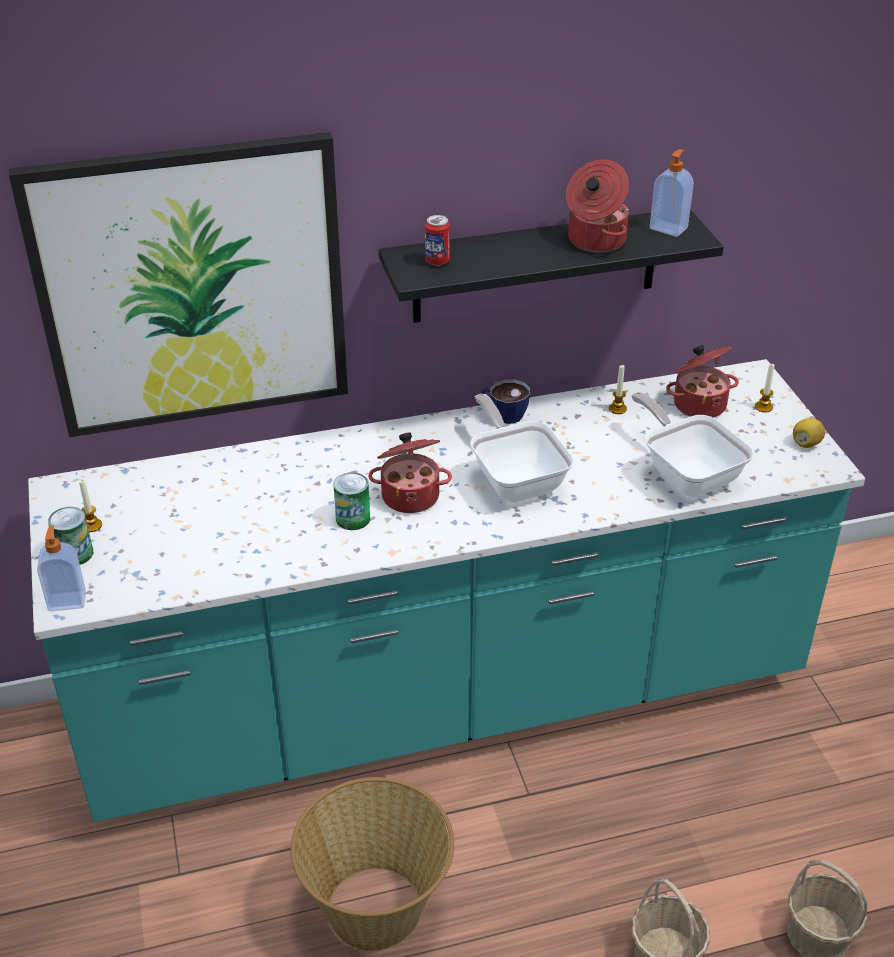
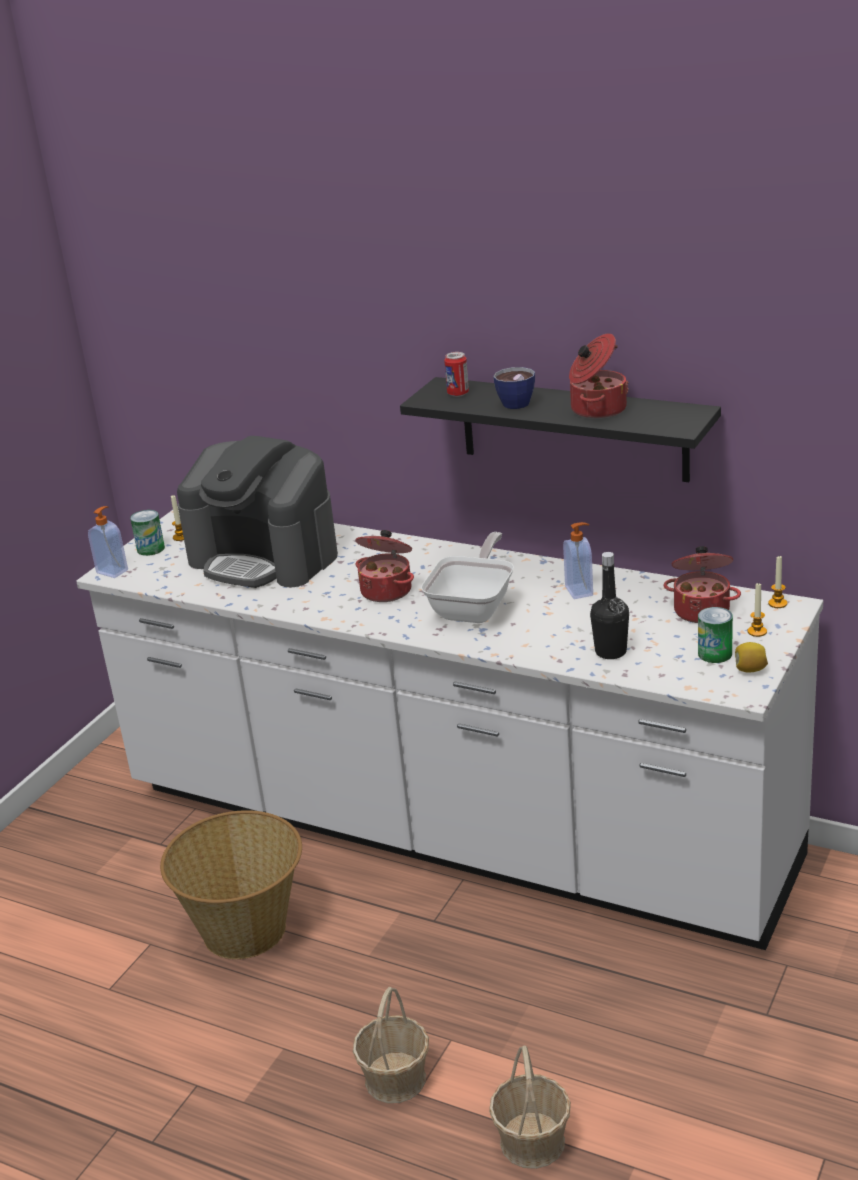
camera: 45 degrees right, 10 degrees down
picture [9,132,348,437] -> none
turquoise counter [28,359,865,822] -> white counter [76,510,823,950]
can [333,472,370,530] -> can moved to [698,607,733,663]
cup [481,379,530,424] -> cup moved to [493,367,535,409]
candle [609,365,627,414] -> candle moved to [768,556,787,608]
frying pan [631,392,754,497] -> black bottle [590,552,629,659]
soap dispenser [650,149,694,237] -> soap dispenser moved to [563,522,593,599]
none -> coffee machine [177,436,338,588]

